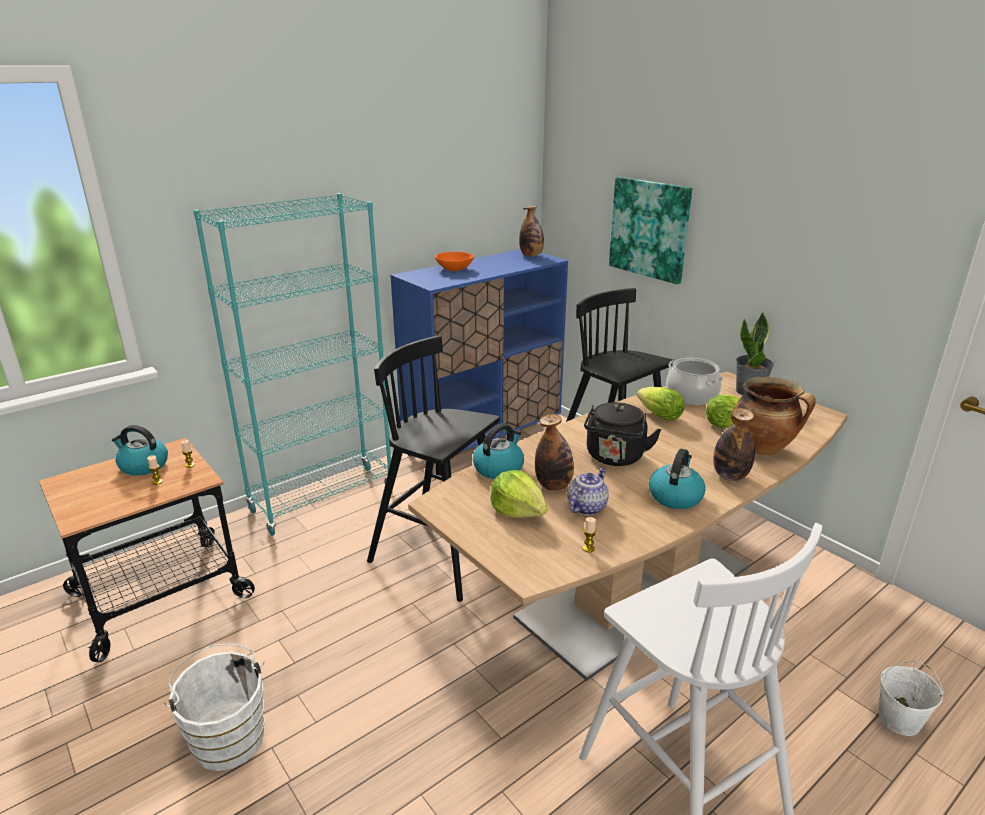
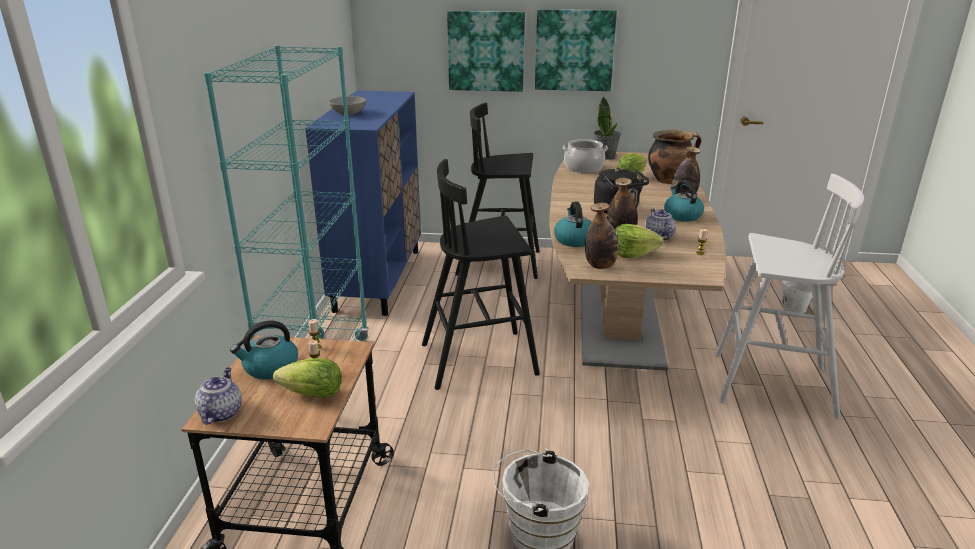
camera: 45 degrees left, 0 degrees up
orange bowl [435,252,474,271] -> grey bowl [328,96,366,115]
bottle [519,206,544,257] -> bottle moved to [585,203,618,269]
lettuce [637,387,684,421] -> lettuce moved to [273,358,342,398]
none -> teapot [194,367,242,424]
none -> picture [535,9,617,91]

